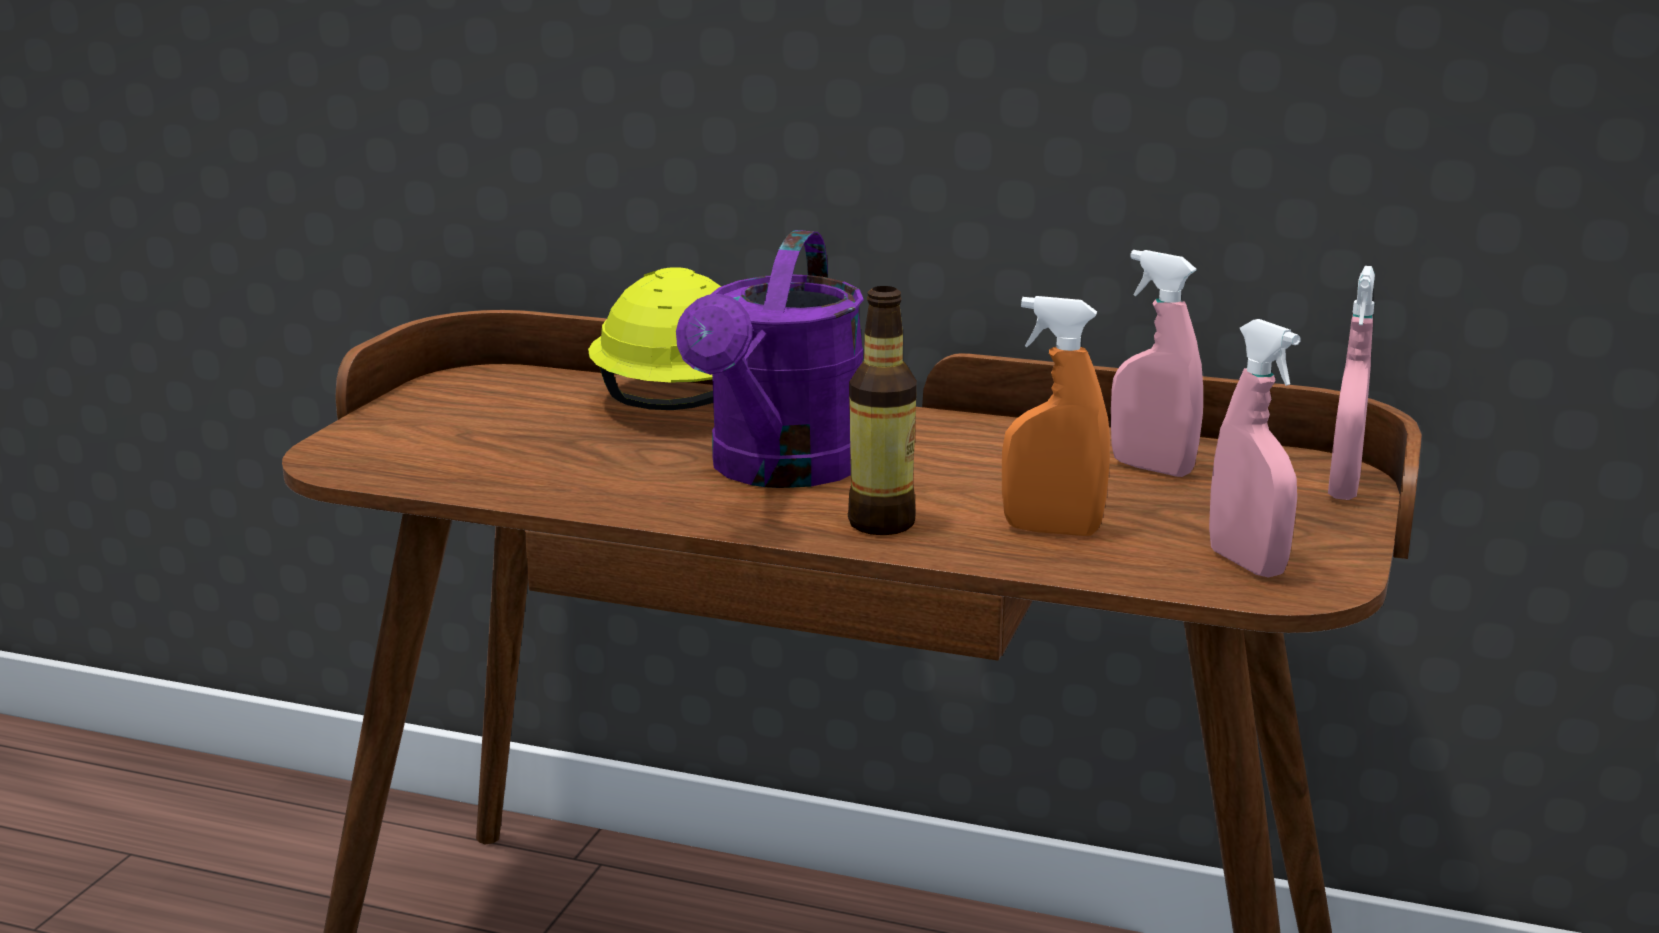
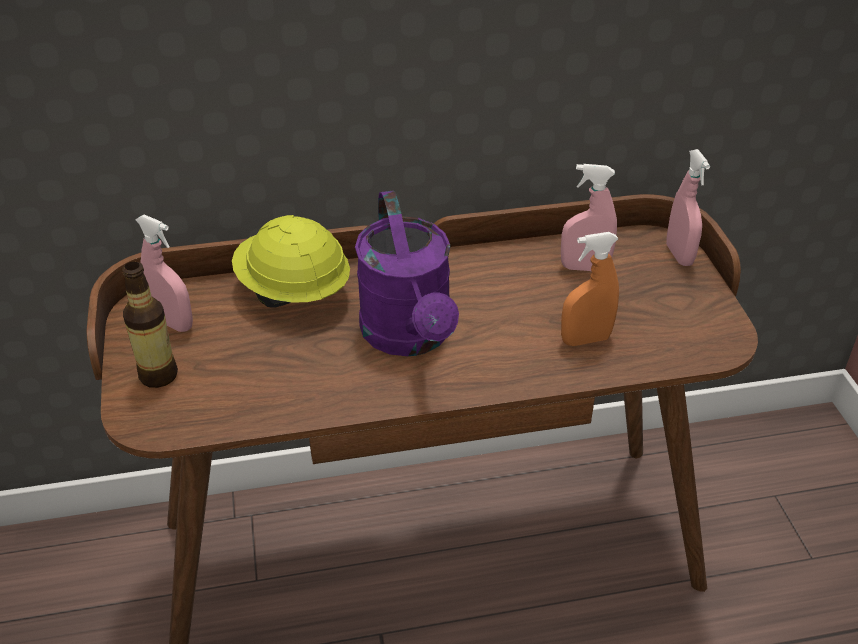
camera: 30 degrees left, 20 degrees up
bottle [848,286,917,535] -> bottle moved to [122,262,178,388]
pink spray bottle [1209,319,1301,578] -> pink spray bottle moved to [135,215,193,332]

